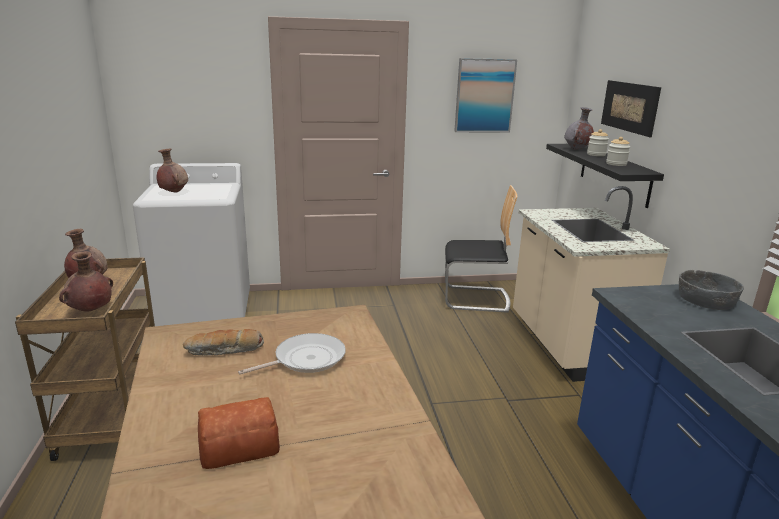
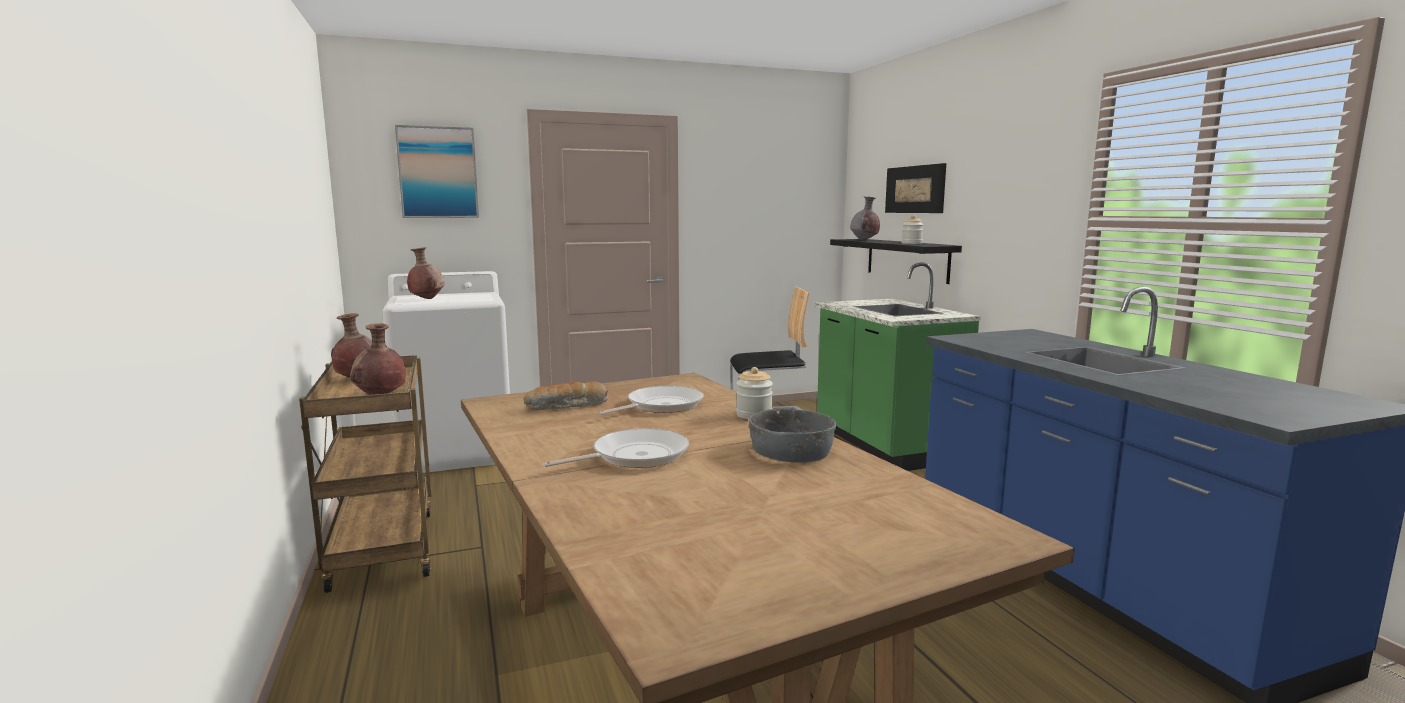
camera: 10 degrees left, 10 degrees down
bread [198,397,280,469] -> frying pan [543,428,689,468]
picture [454,58,517,132] -> picture moved to [395,125,479,218]
beige counter [513,186,670,382] -> green counter [815,262,981,471]
jar [587,129,609,156] -> jar moved to [736,367,773,419]
grey bowl [679,270,744,310] -> grey bowl moved to [749,409,836,463]

